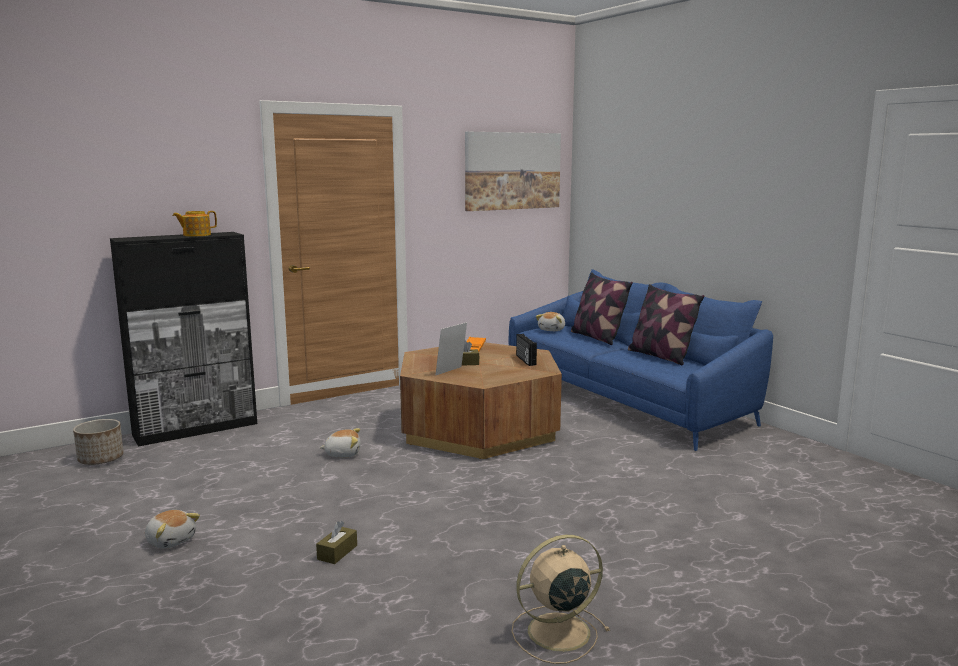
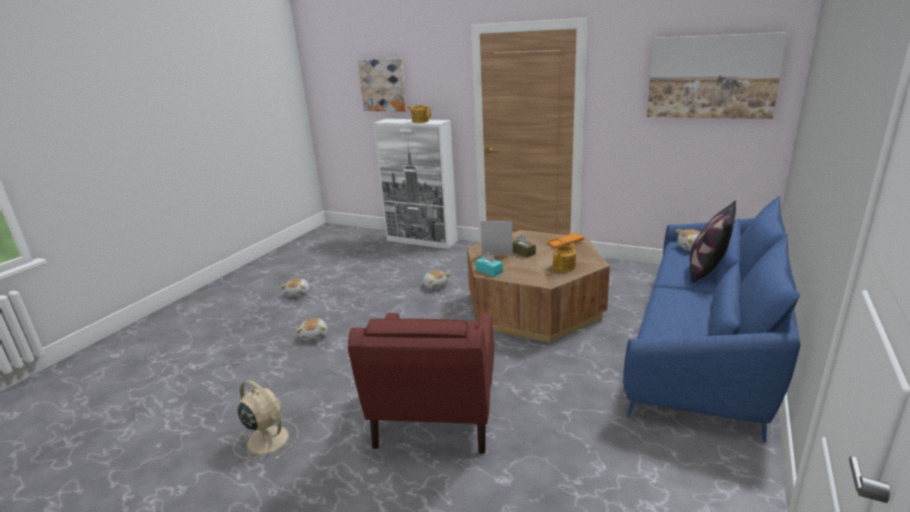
camera: 60 degrees right, 10 degrees up
planter [73,419,124,465] -> none
black cabinet [110,232,257,447] -> white cabinet [374,119,458,249]
brown tissue box [316,521,357,564] -> plush toy [297,318,328,341]
radio [516,334,537,366] -> teapot [553,244,576,272]
pillow [628,284,704,365] -> none
none -> red armchair [348,313,494,454]
none -> picture [358,58,407,112]
none -> turquoise tissue box [476,252,503,277]

